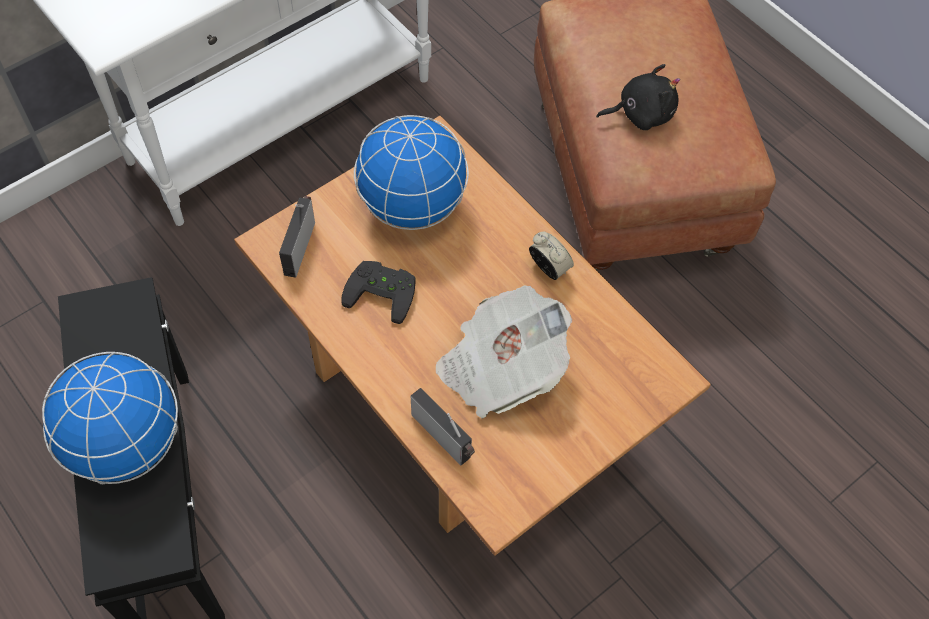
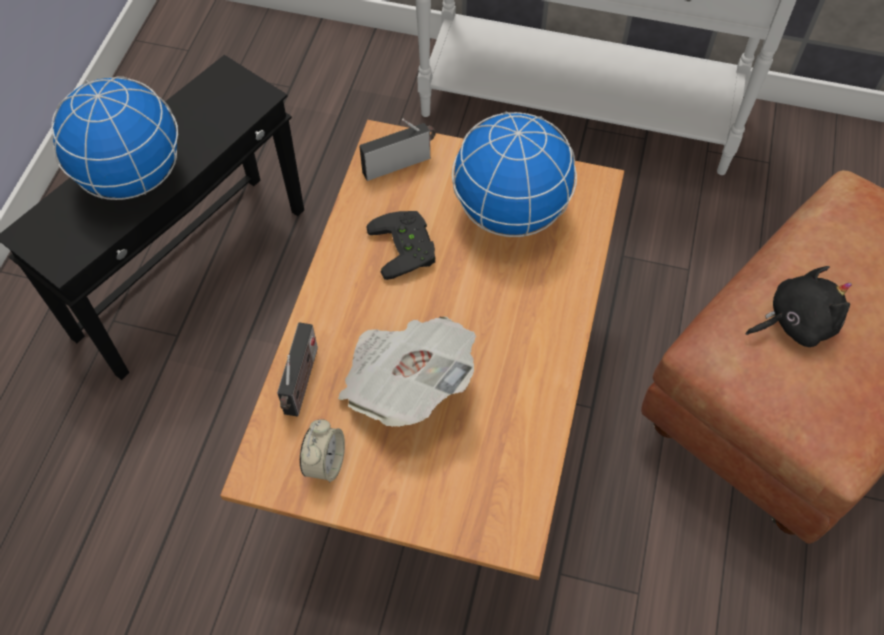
camera: 55 degrees right, 0 degrees up
alarm clock [529,232,574,280] -> alarm clock moved to [300,419,345,482]
black plush toy [596,64,680,130] -> black plush toy turned 60 degrees counterclockwise [746,266,852,347]

